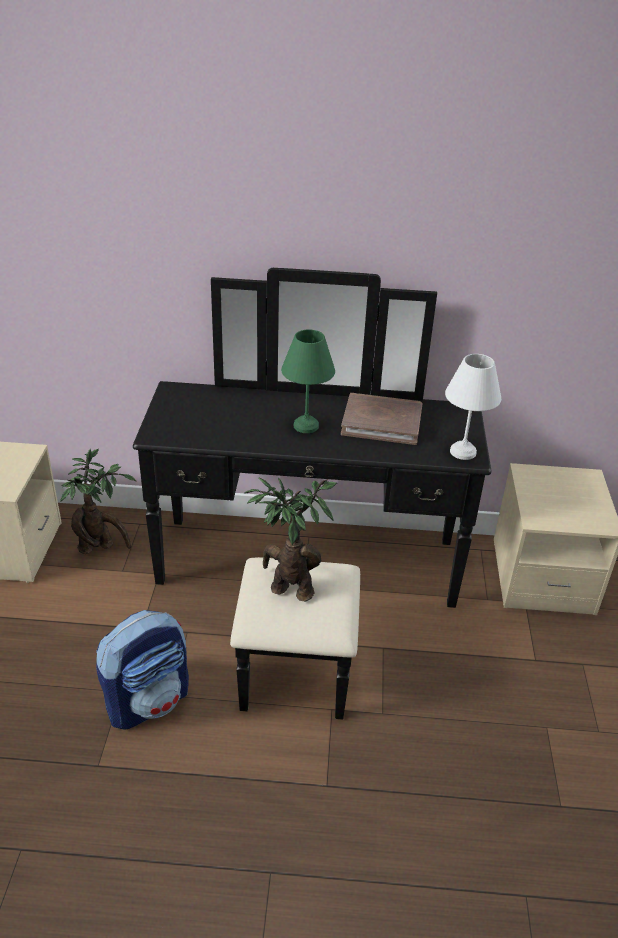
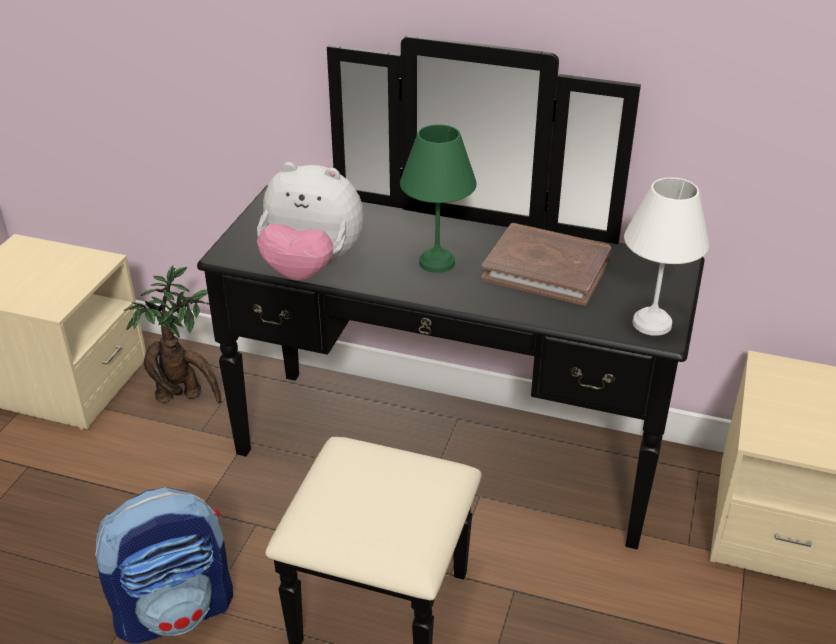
camera: 15 degrees right, 0 degrees up
potted plant [244,477,337,601] -> none
none -> plush toy [257,162,364,280]

